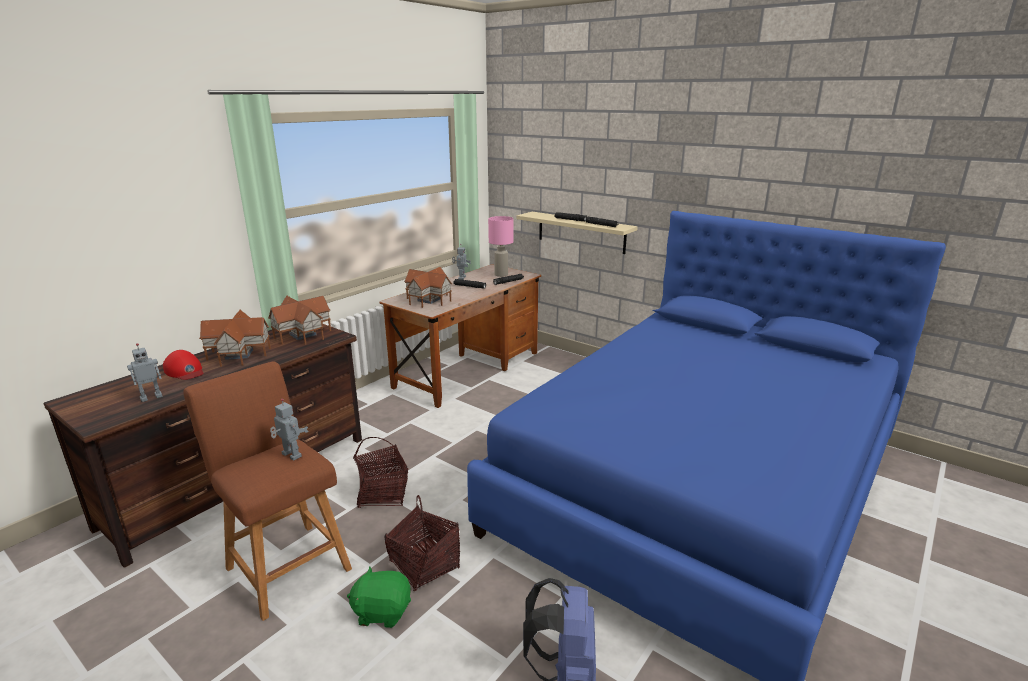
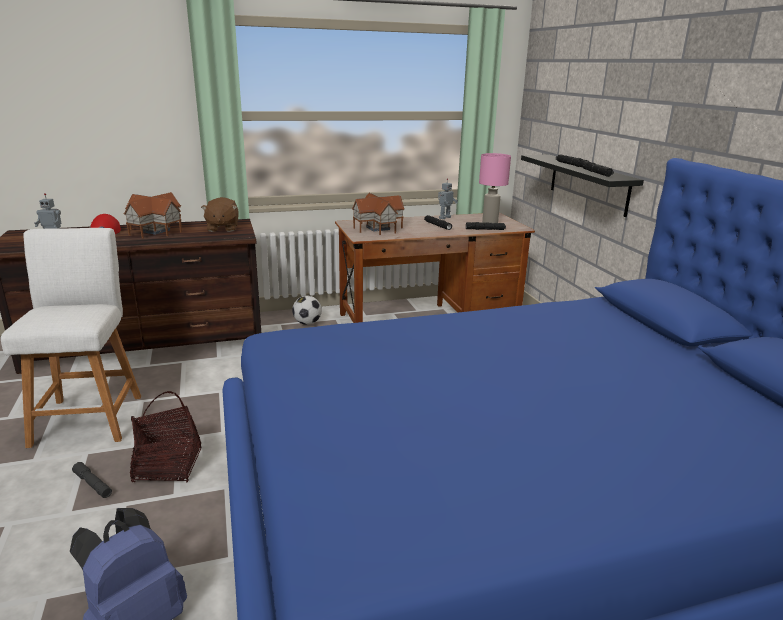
camera: 35 degrees right, 0 degrees up
brown stool [183,361,352,621] -> white stool [1,228,141,448]
toy house [268,296,331,345] -> brown plush toy [201,197,239,232]
toy robot [270,399,308,461] -> none
green plush toy [347,566,411,628] -> grey flashlight [72,462,112,498]
basket [353,437,408,508] -> none
beige shelf [516,212,638,254] -> black shelf [521,155,644,217]
none -> football [292,296,322,325]

